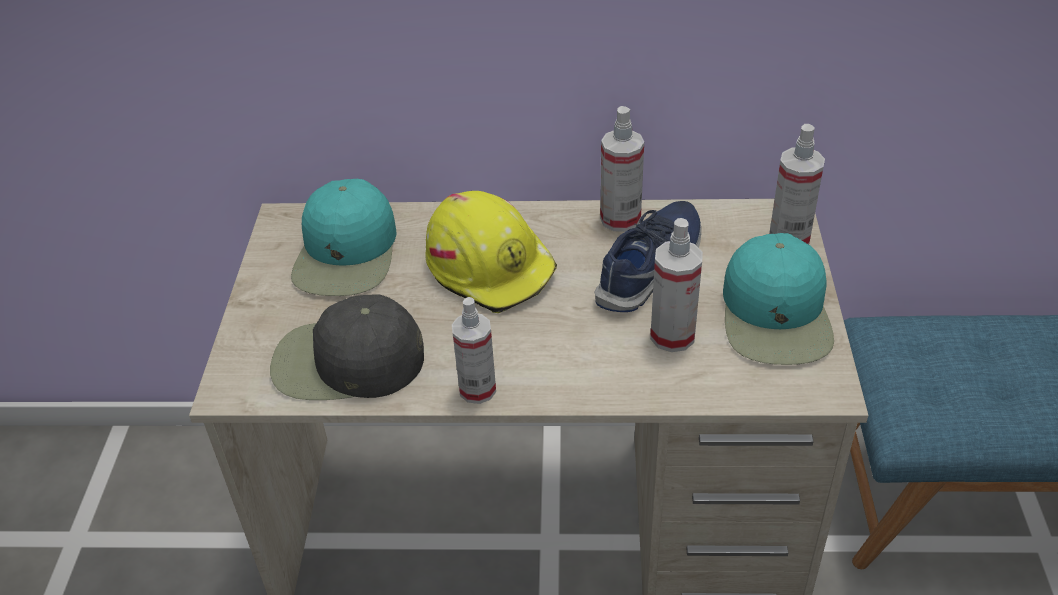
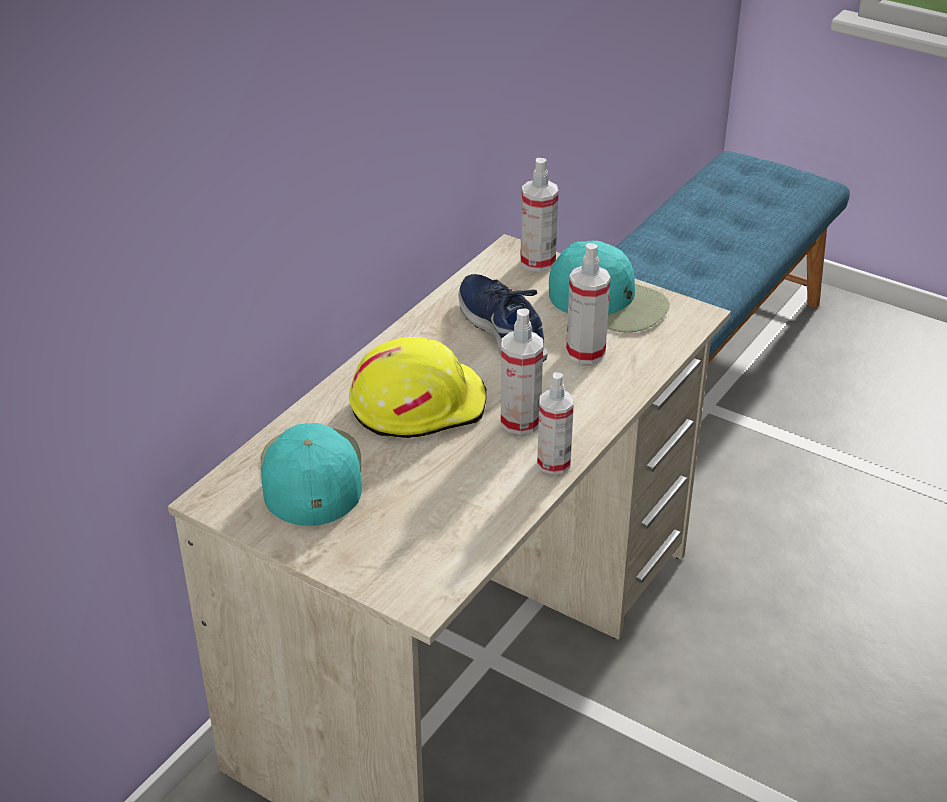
camera: 60 degrees left, 5 degrees down
black cap [270,294,424,400] -> none
turquoise cap [291,179,396,296] -> turquoise cap turned 135 degrees counterclockwise [261,423,362,526]
spray bottle [600,106,644,232] -> spray bottle moved to [501,308,543,435]

